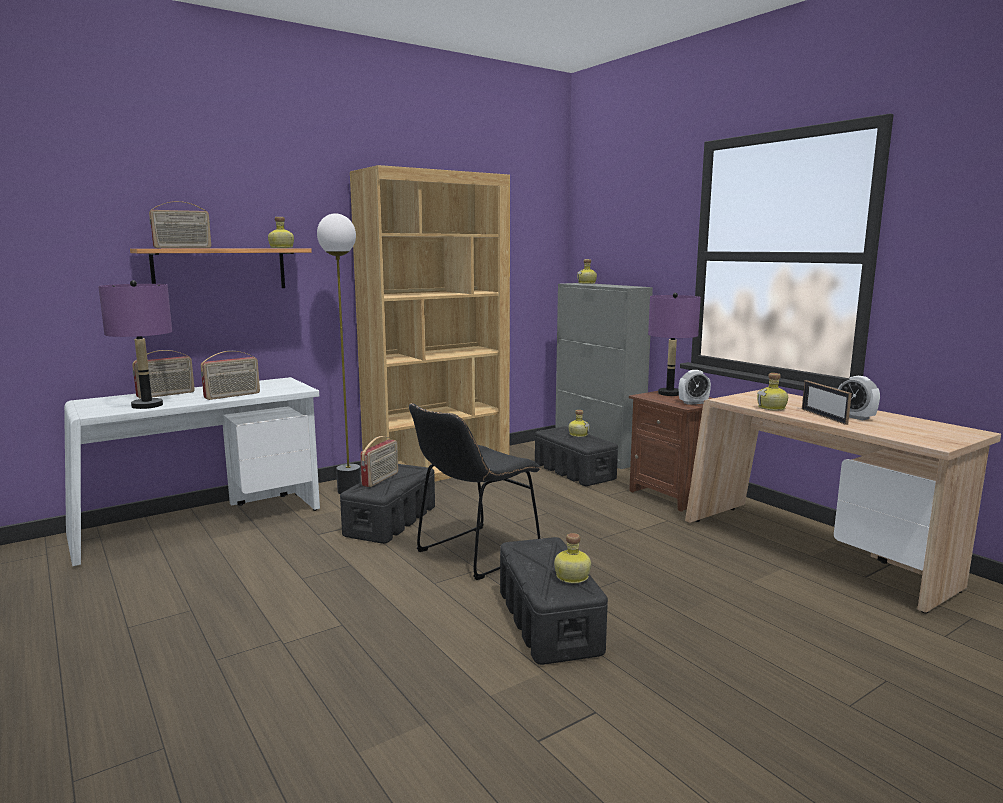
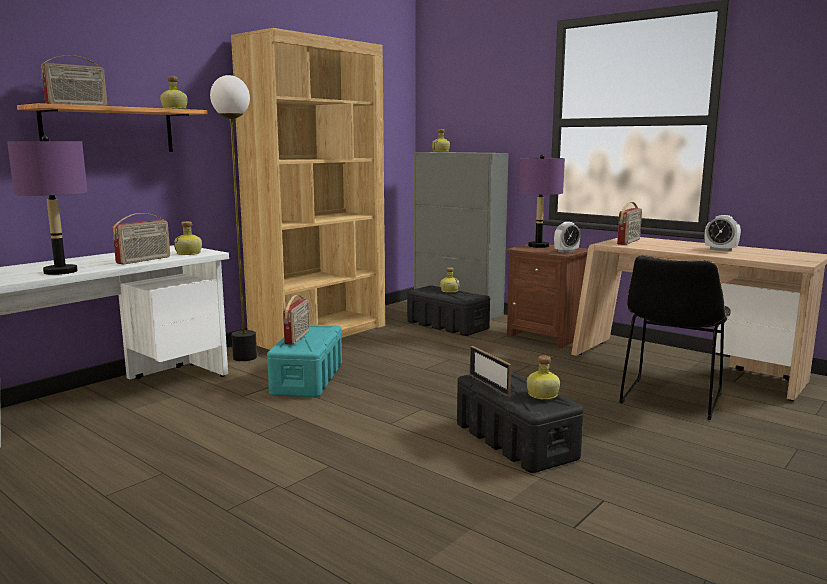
camera: 15 degrees left, 0 degrees up
radio [132,350,195,399] -> radio moved to [617,202,642,245]
black storage box [340,464,435,544] -> turquoise storage box [267,325,342,397]
black chair [409,403,540,580] -> black chair moved to [619,255,731,420]
bottle [757,373,788,410] -> bottle moved to [174,221,202,255]
picture frame [802,380,852,425] -> picture frame moved to [470,346,512,397]

